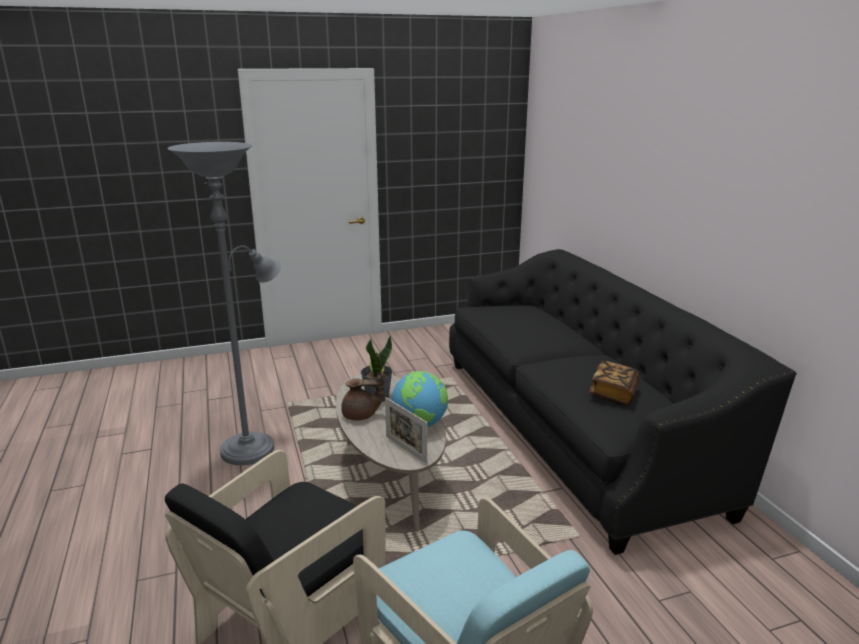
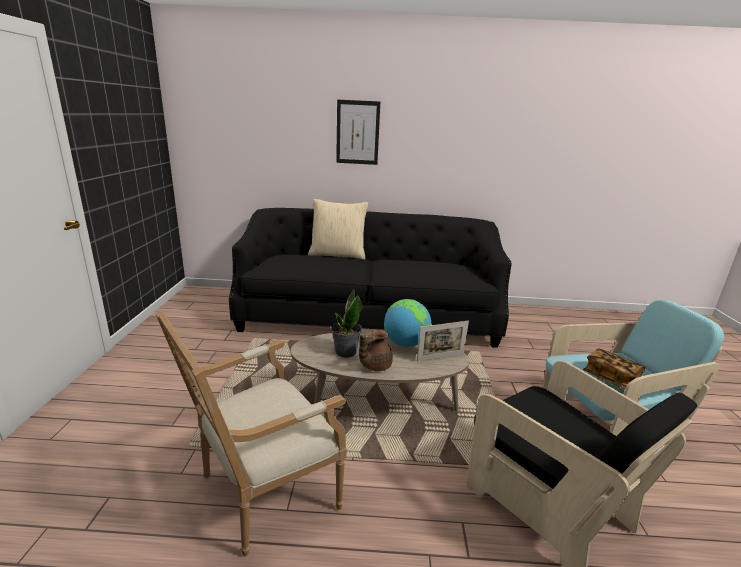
camera: 70 degrees left, 0 degrees up
grey floor lamp [167,142,281,465] -> armchair [155,310,347,556]
brown teapot [341,373,384,420] -> brown teapot turned 150 degrees counterclockwise [359,330,393,371]
book [589,361,640,406] -> book moved to [583,349,645,389]
none -> beige pillow [308,199,369,260]
none -> picture [336,100,380,165]

